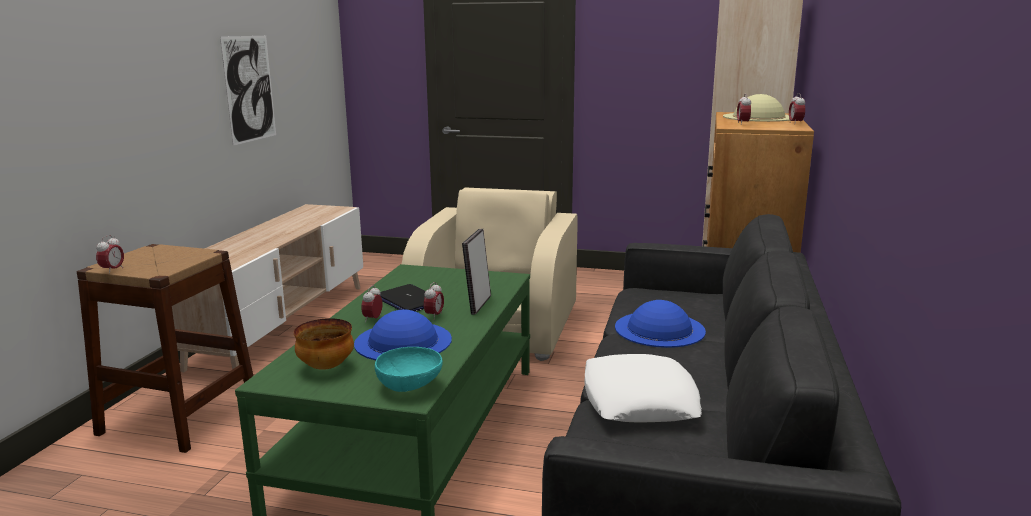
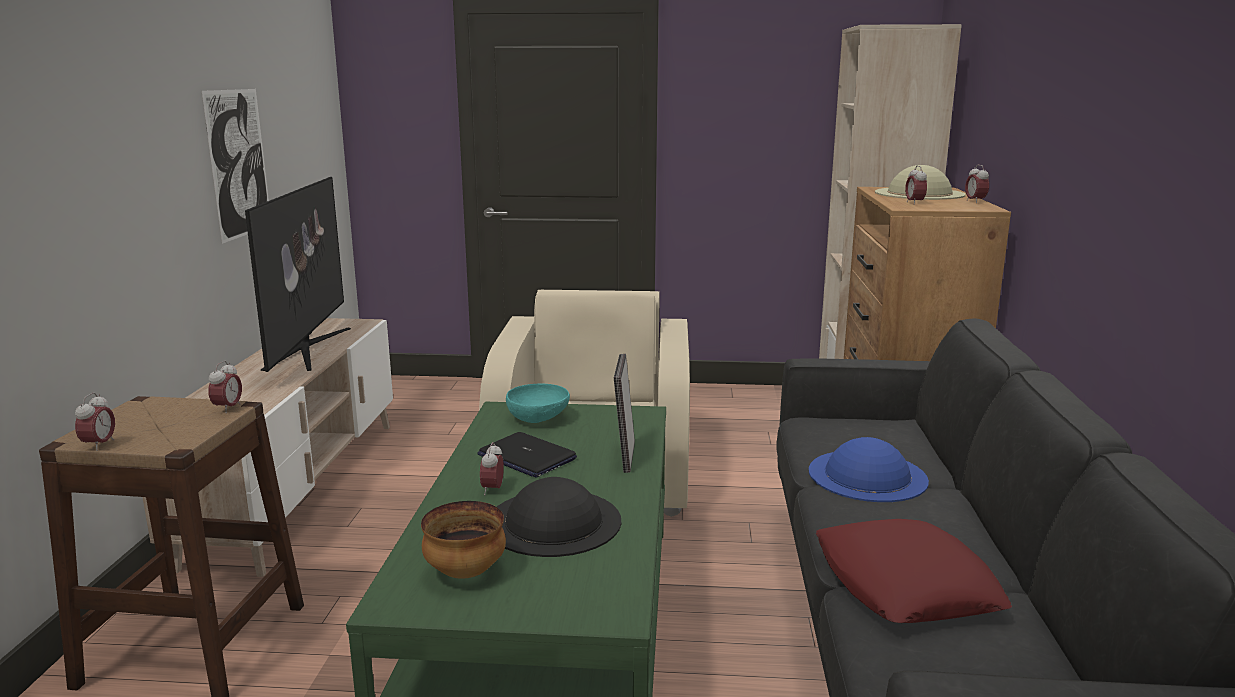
camera: 10 degrees left, 0 degrees up
blue hat [354,310,452,360] -> black hat [497,477,621,557]
turquoise bowl [375,347,443,392] -> turquoise bowl moved to [506,384,570,423]
alarm clock [424,282,444,320] -> alarm clock moved to [208,361,242,413]
white pillow [585,354,702,423] -> red pillow [816,519,1012,623]
none -> television [245,177,351,372]

